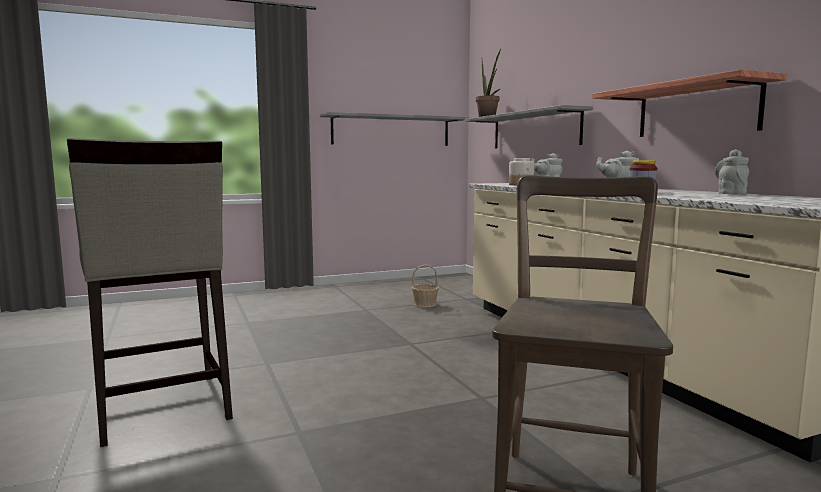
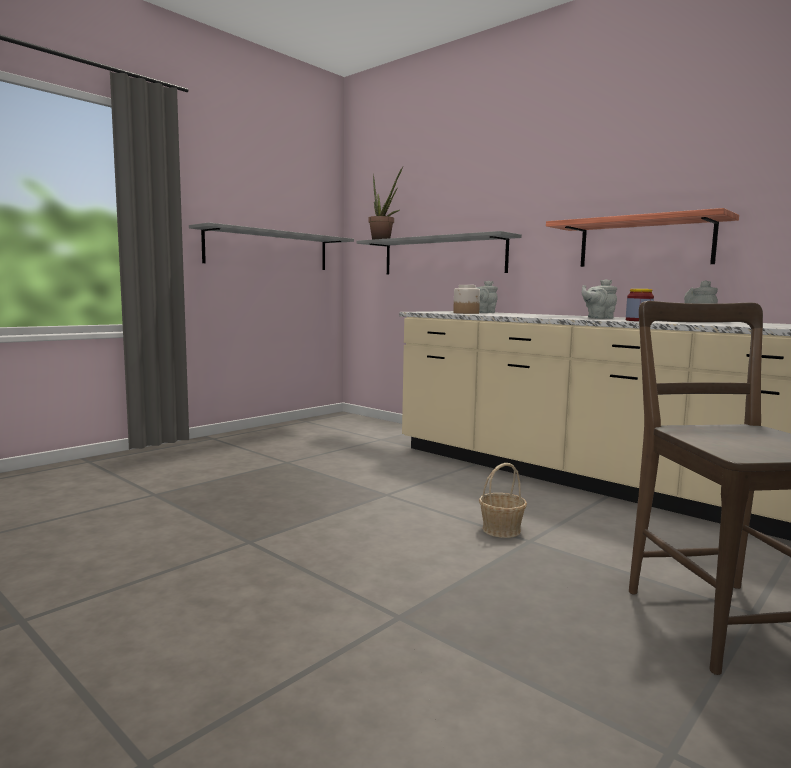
camera: 25 degrees left, 0 degrees up
beige stool [67,138,233,447] -> none
basket [412,264,439,307] -> basket moved to [479,463,527,538]

